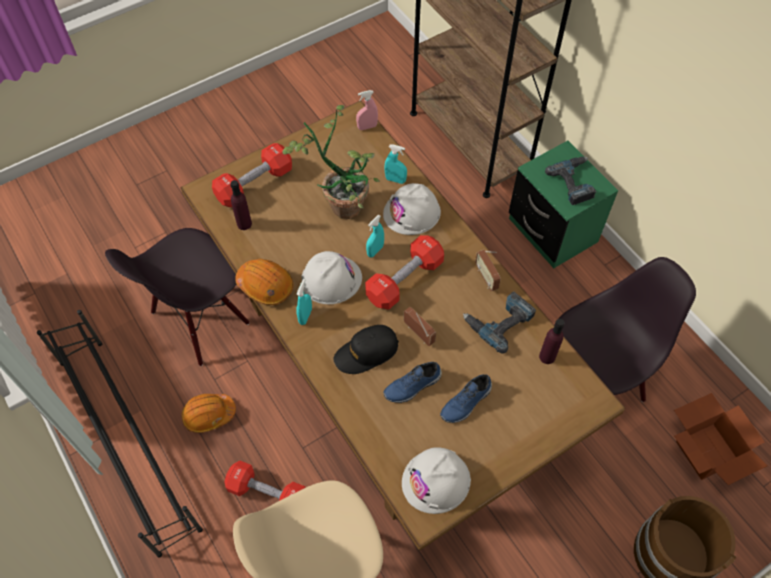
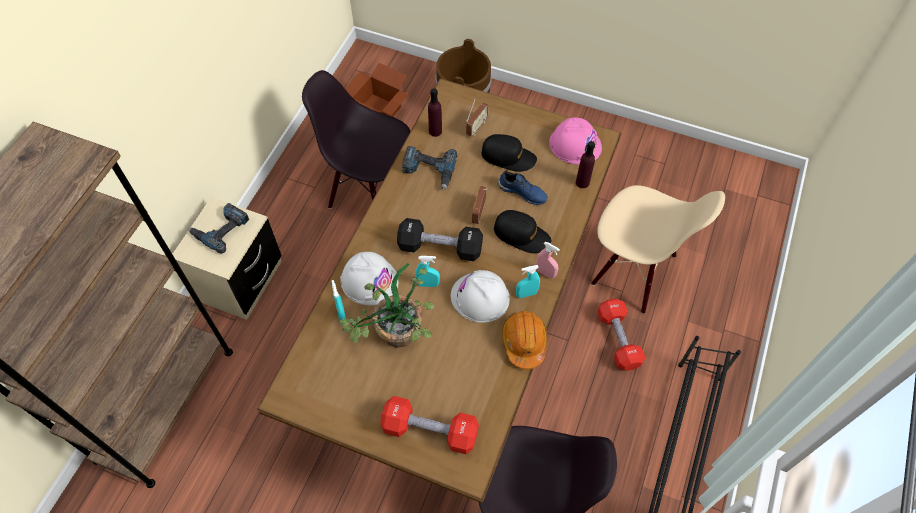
camera: 125 degrees left, 0 degrees up
orange hard hat [181,394,236,433] -> none
purple bottle [230,180,252,230] -> purple bottle moved to [576,141,595,188]
pink spray bottle [356,90,378,130] -> pink spray bottle moved to [536,242,560,279]
red dumbbell [365,235,444,310] -> black dumbbell [397,218,483,261]
white hard hat [402,447,471,514] -> pink hard hat [549,117,602,165]
blue shoe [440,374,492,423] -> black cap [482,134,537,172]
radio [475,250,501,291] -> radio moved to [466,99,489,137]
green nightstand [509,141,618,268] -> beige nightstand [173,197,282,320]

